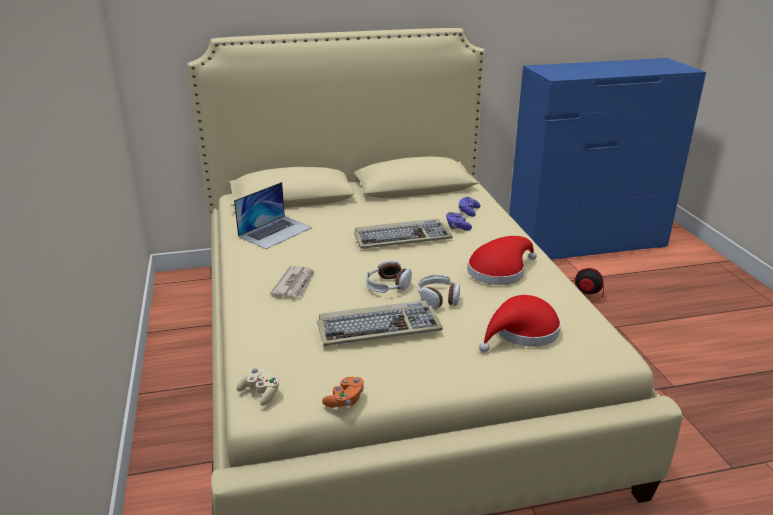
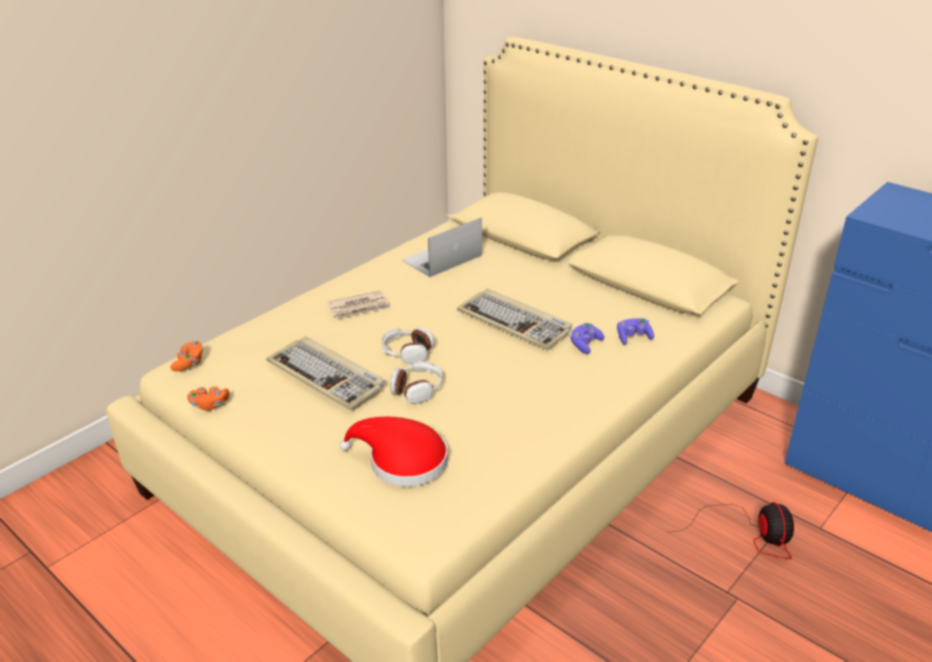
camera: 55 degrees right, 5 degrees up
laptop [234,182,312,249] -> laptop turned 135 degrees clockwise [402,217,482,277]
beige game controller [237,368,279,406] -> orange game controller [170,341,203,372]
red hat [468,236,537,285] -> none

